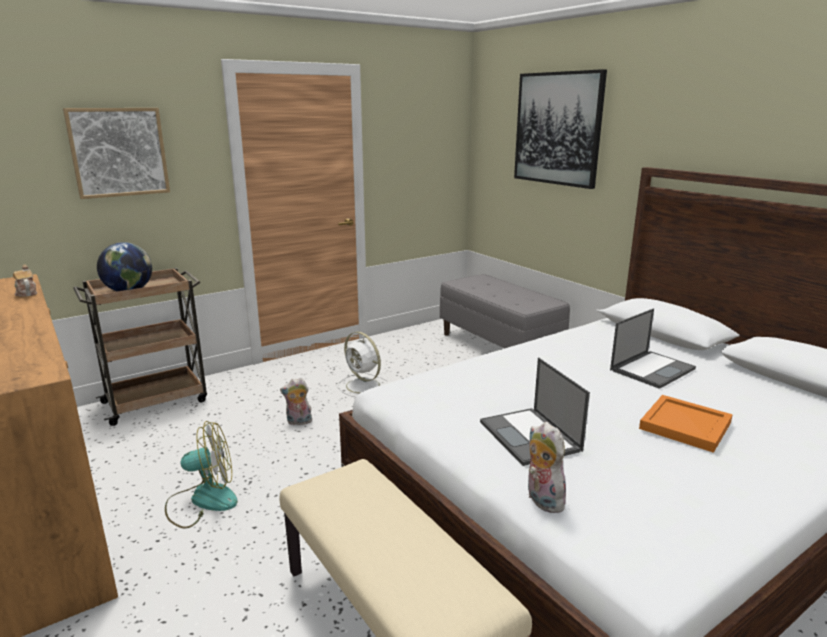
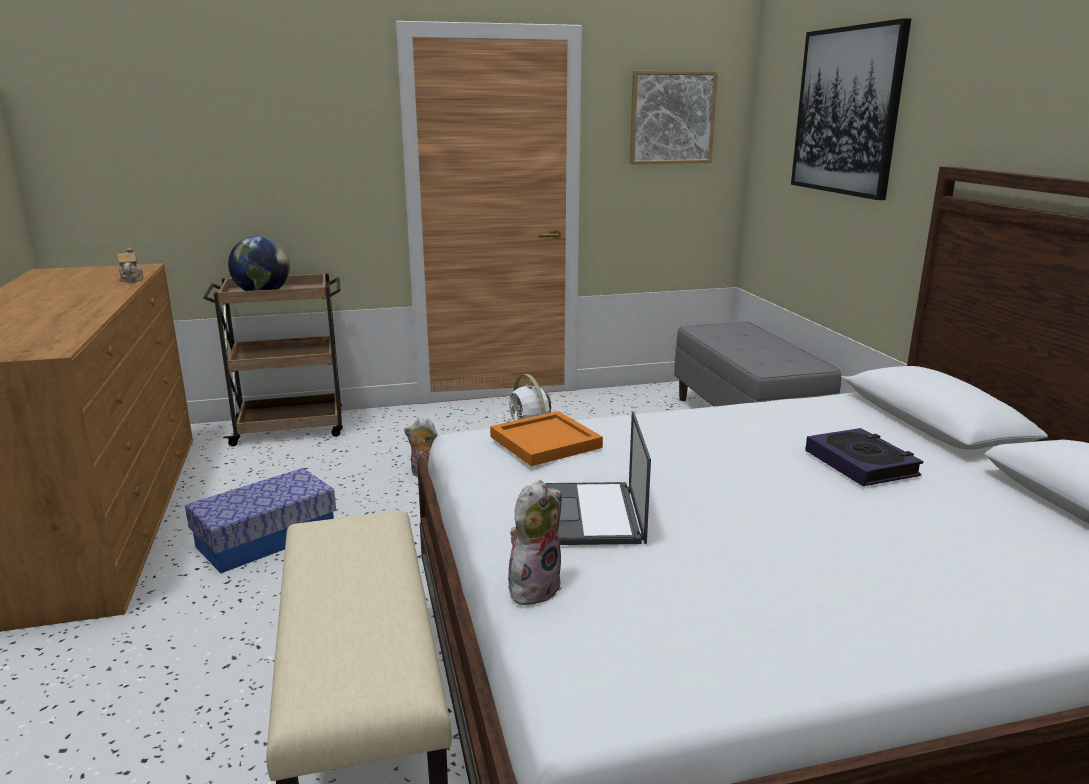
camera: 20 degrees right, 0 degrees up
picture [63,108,170,199] -> picture moved to [630,71,718,164]
fan [165,421,238,529] -> storage box [185,468,336,573]
plush toy [528,422,566,513] -> plush toy turned 45 degrees clockwise [508,480,562,606]
laptop [610,308,696,389] -> book [805,428,924,486]
orange tray [639,395,733,453] -> orange tray moved to [490,411,603,466]

